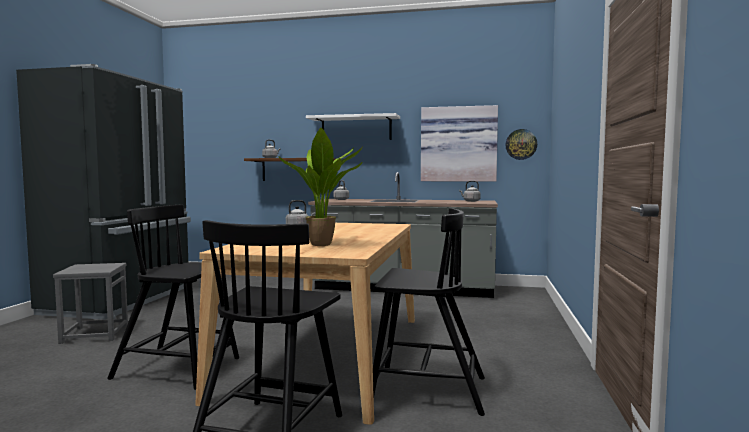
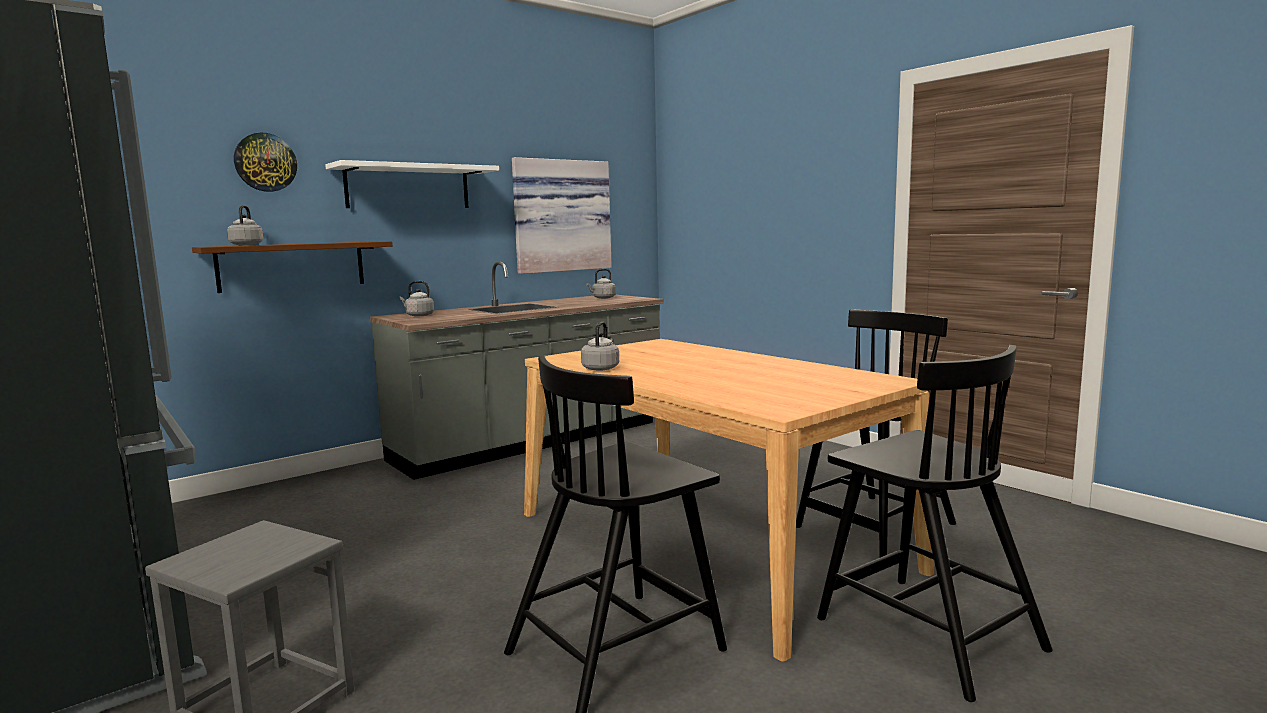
camera: 50 degrees left, 5 degrees up
potted plant [278,128,363,246] -> none
wall clock [506,129,537,160] -> wall clock moved to [234,133,297,192]

